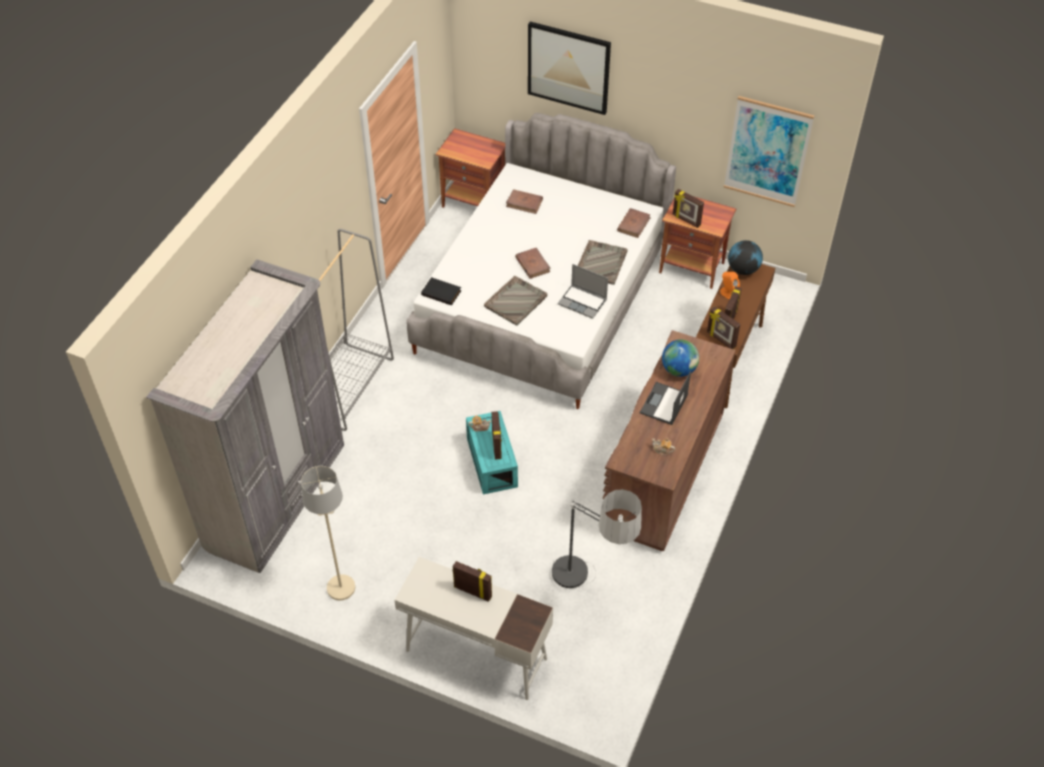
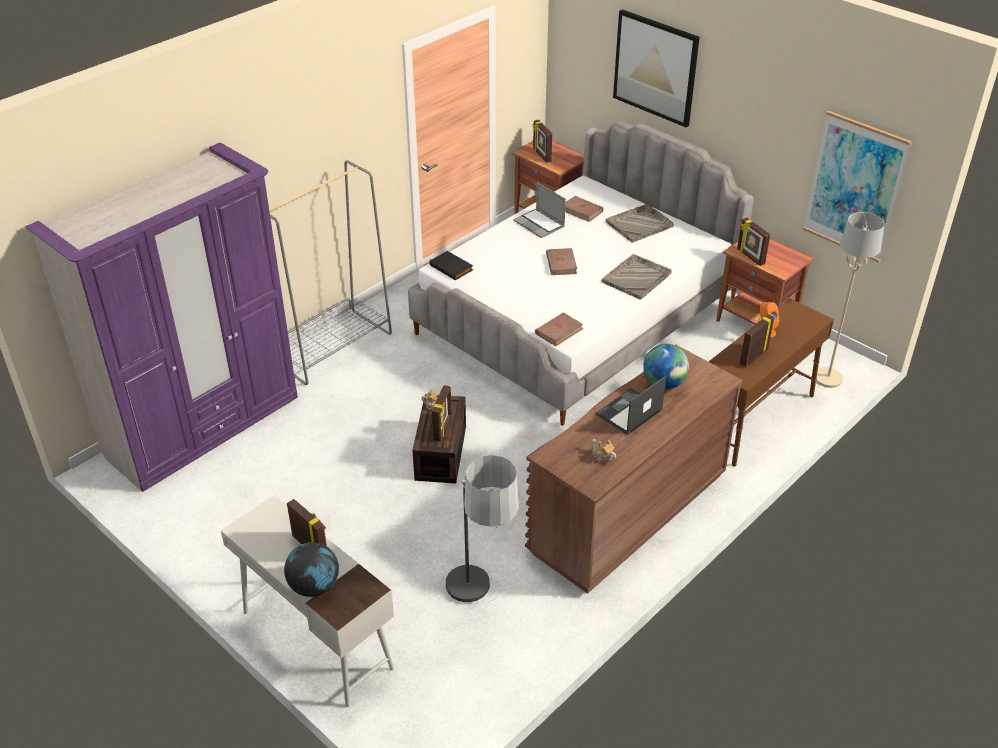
camera: 20 degrees right, 10 degrees down
grey wardrobe [146,259,344,573] -> purple wardrobe [25,142,298,492]
beige floor lamp [301,466,355,600] -> beige floor lamp moved to [816,212,885,388]
turquoise storage box [466,411,518,495] -> brown storage box [412,394,466,484]
grey tray [484,276,547,326] -> grey tray moved to [606,204,674,243]
laptop [558,264,608,319] -> laptop moved to [514,182,566,238]
brown book [617,208,651,238] -> brown book moved to [535,313,584,346]
picture frame [707,306,740,349] -> picture frame moved to [533,120,552,163]
globe [728,240,763,275] -> globe moved to [284,542,339,597]

